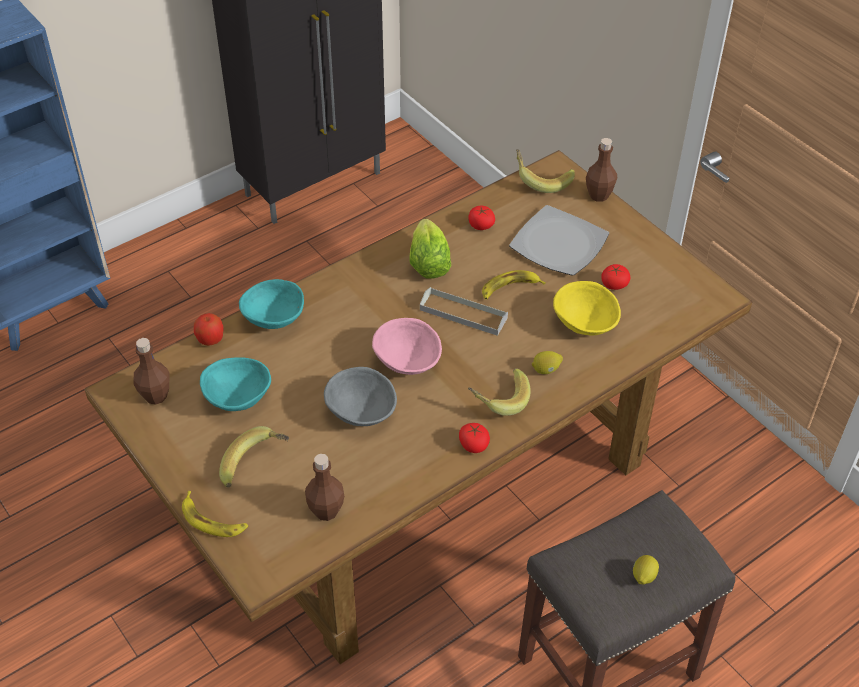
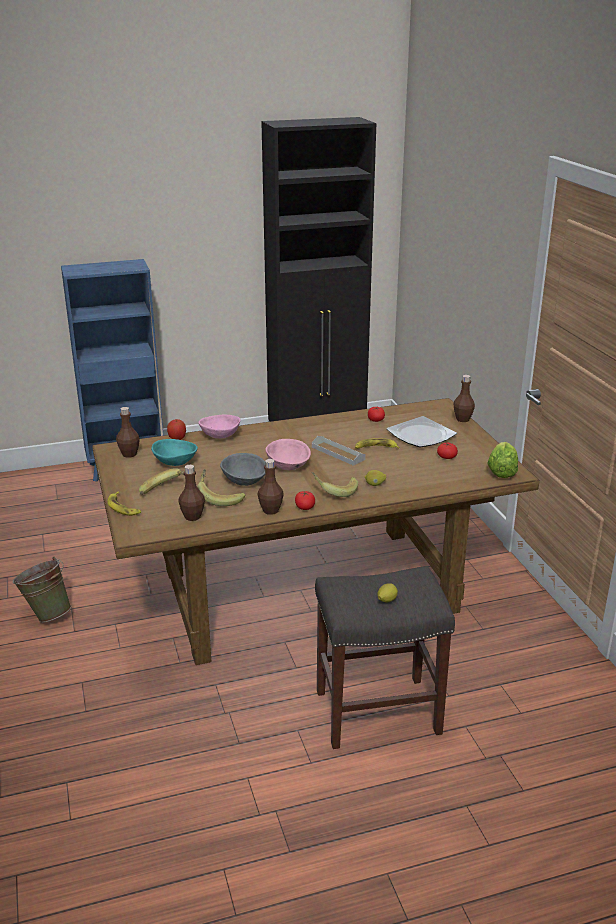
camera: 20 degrees right, 20 degrees down
turquoise bowl [239,279,304,329] -> pink bowl [198,415,241,439]
lettuce [409,219,451,279] -> lettuce moved to [487,442,518,478]
banana [516,149,575,193] -> banana moved to [197,469,246,506]
yellow bowl [553,281,621,336] -> none
none -> green bucket [13,557,71,622]
none -> brown bottle [258,459,284,515]

